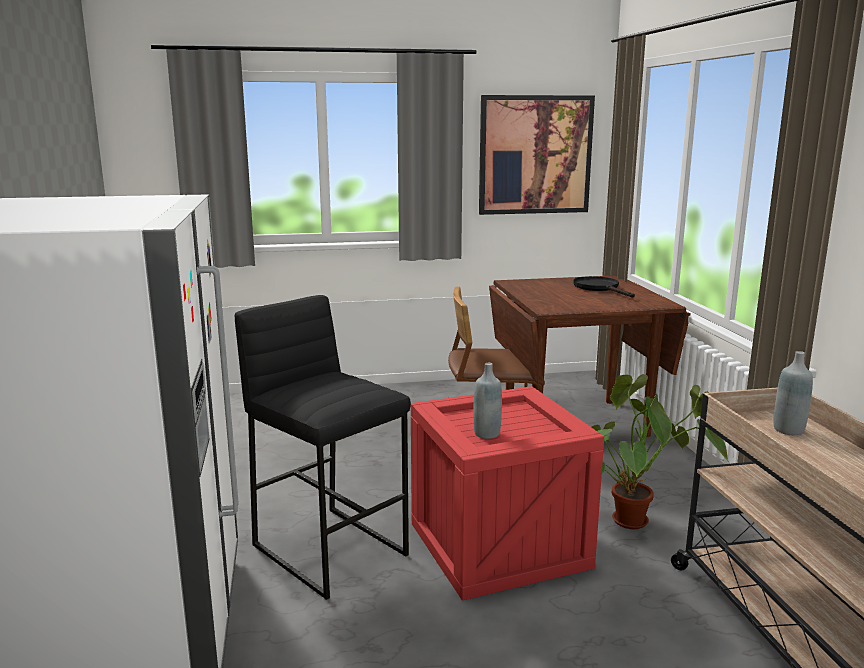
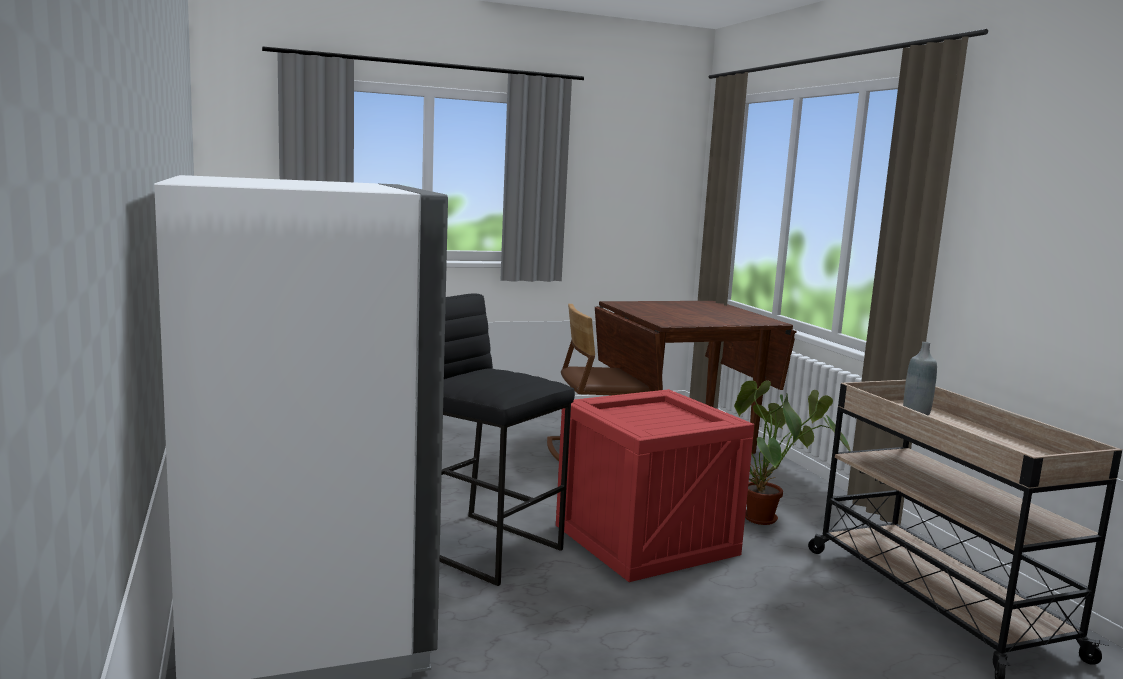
camera: 10 degrees left, 5 degrees down
grey bottle [473,363,502,439] -> none
picture [479,95,595,215] -> none
black frying pan [573,276,635,298] -> none

